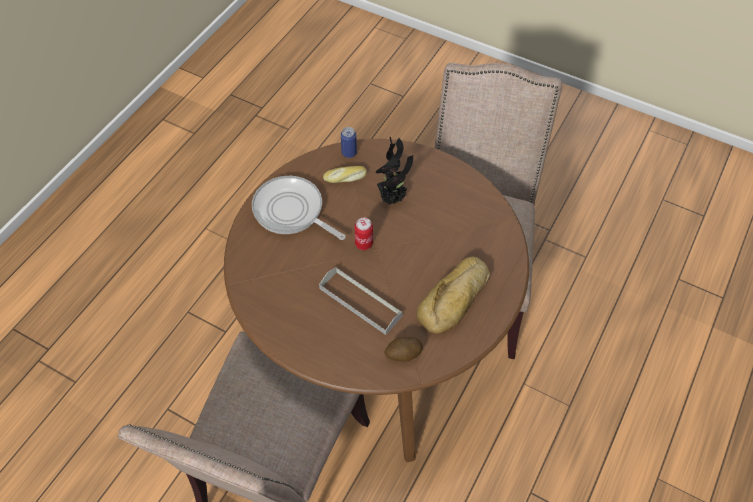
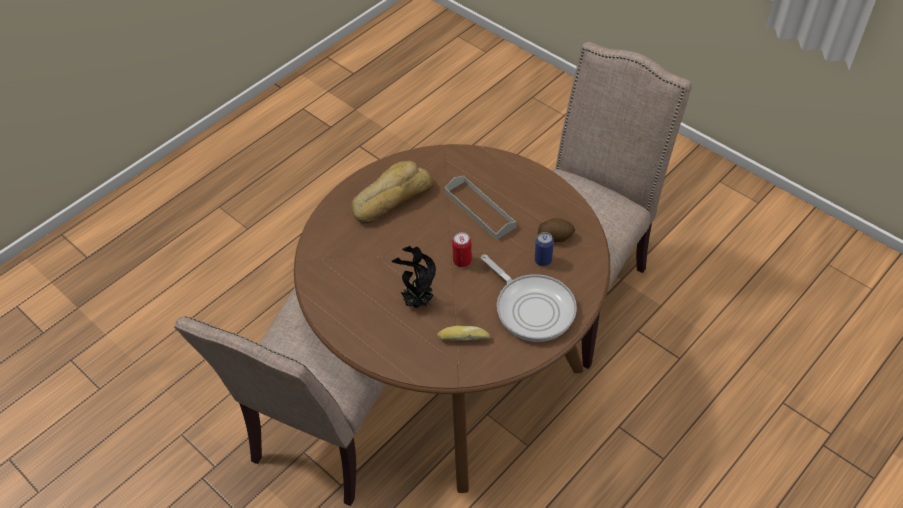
camera: 165 degrees left, 5 degrees down
can [341,127,357,158] -> can moved to [535,232,554,266]
potato [384,337,423,362] -> potato moved to [538,218,575,242]

